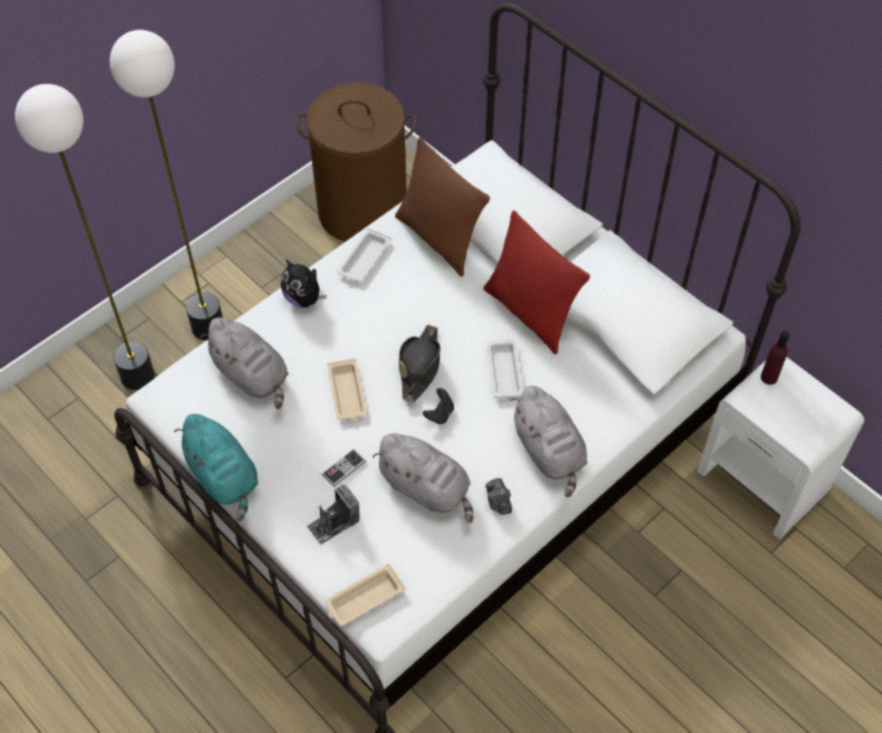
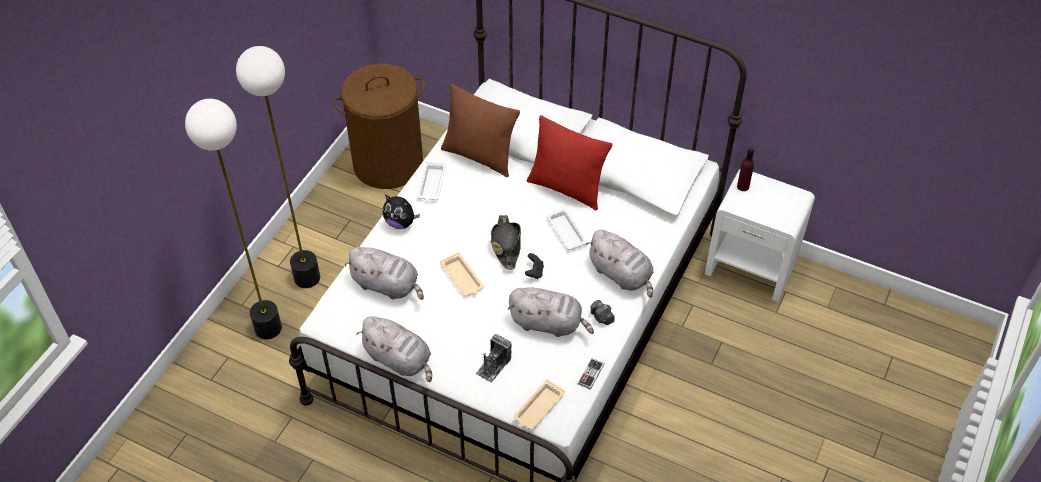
camera: 20 degrees left, 5 degrees down
turquoise plush toy [174,414,258,521] -> grey plush toy [357,316,432,382]
game controller [322,449,366,487] -> game controller moved to [577,358,604,390]

